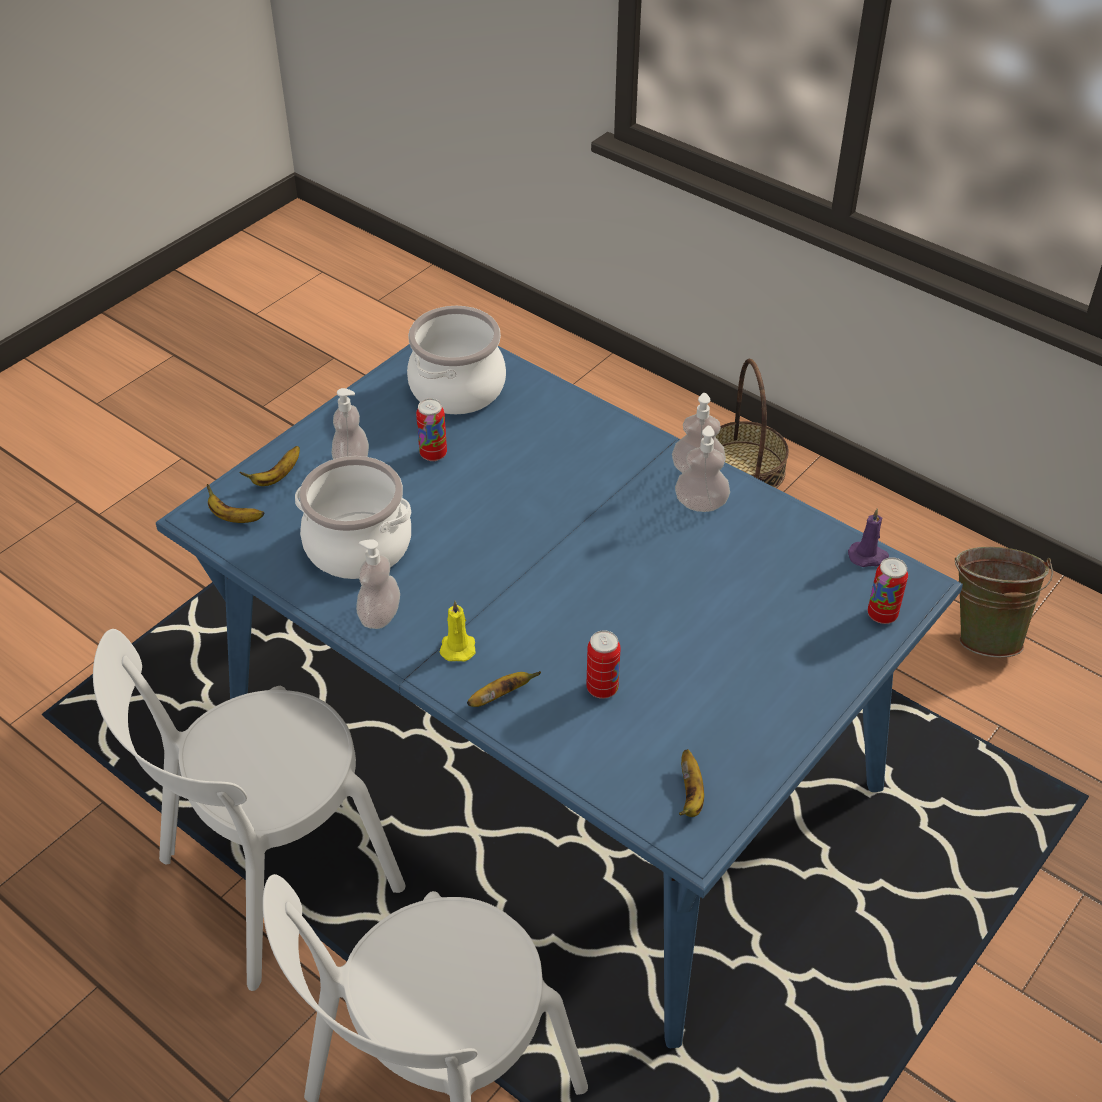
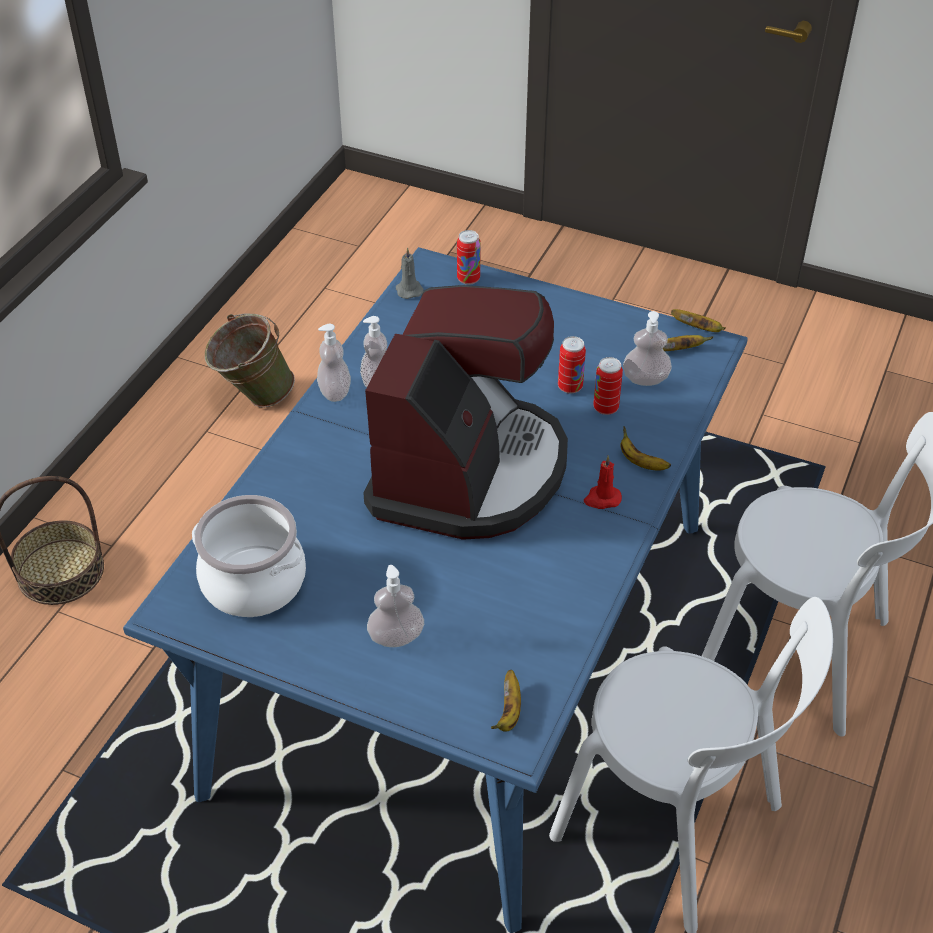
camera: 105 degrees left, 0 degrees up
banana [239,446,300,486] -> banana moved to [671,309,726,332]
cooking pot [295,456,411,579] -> none
soap dispenser [356,539,400,629] -> soap dispenser moved to [623,311,672,386]
can [416,399,447,461] -> can moved to [558,336,586,394]
yellow candle [440,601,476,661] -> red candle [584,455,622,509]
purple candle [848,508,889,567] -> grey candle [396,247,424,299]
none -> coffee machine [363,285,568,540]

